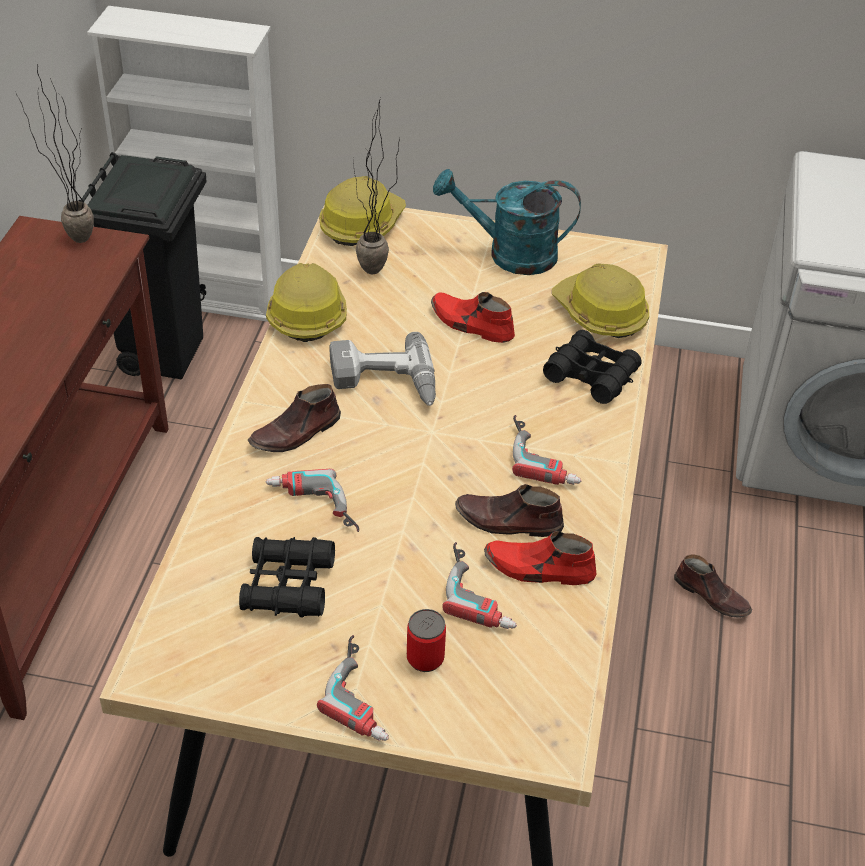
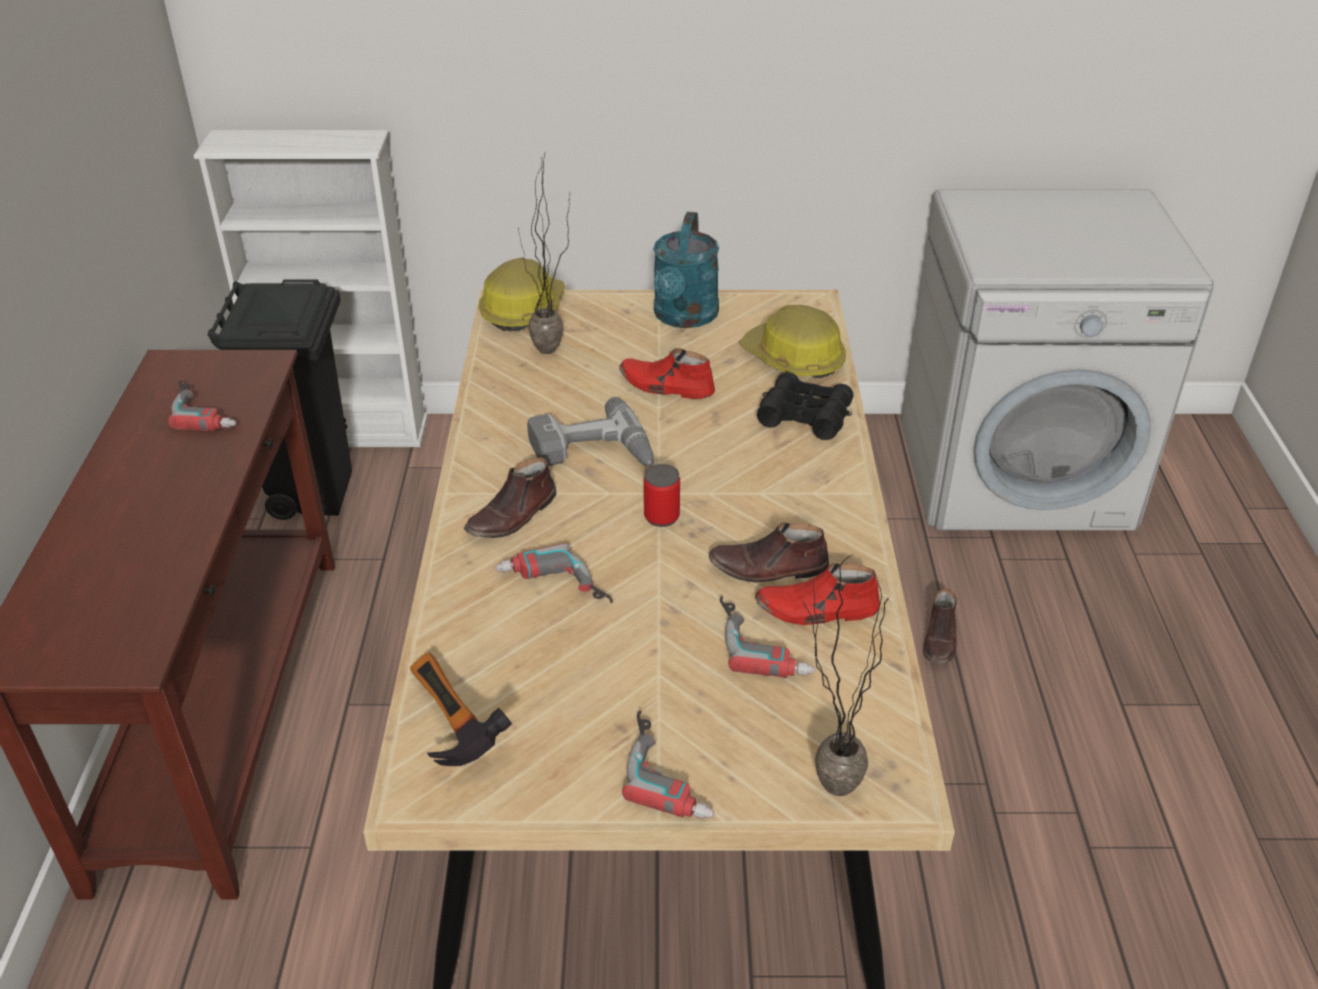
camera: 10 degrees left, 5 degrees down
potted plant [16,64,94,243] -> potted plant moved to [803,555,888,796]
black binoculars [239,537,335,617] -> none
hard hat [266,263,347,342] -> none
can [407,609,446,672] -> can moved to [644,464,680,527]
turquoise watering can [433,169,581,275] -> turquoise watering can turned 75 degrees counterclockwise [653,212,719,328]
power drill [512,415,582,485] -> power drill moved to [168,379,237,431]
brown shoe [674,554,752,618] -> brown shoe turned 75 degrees clockwise [923,589,957,664]
none -> hammer [410,653,512,766]

